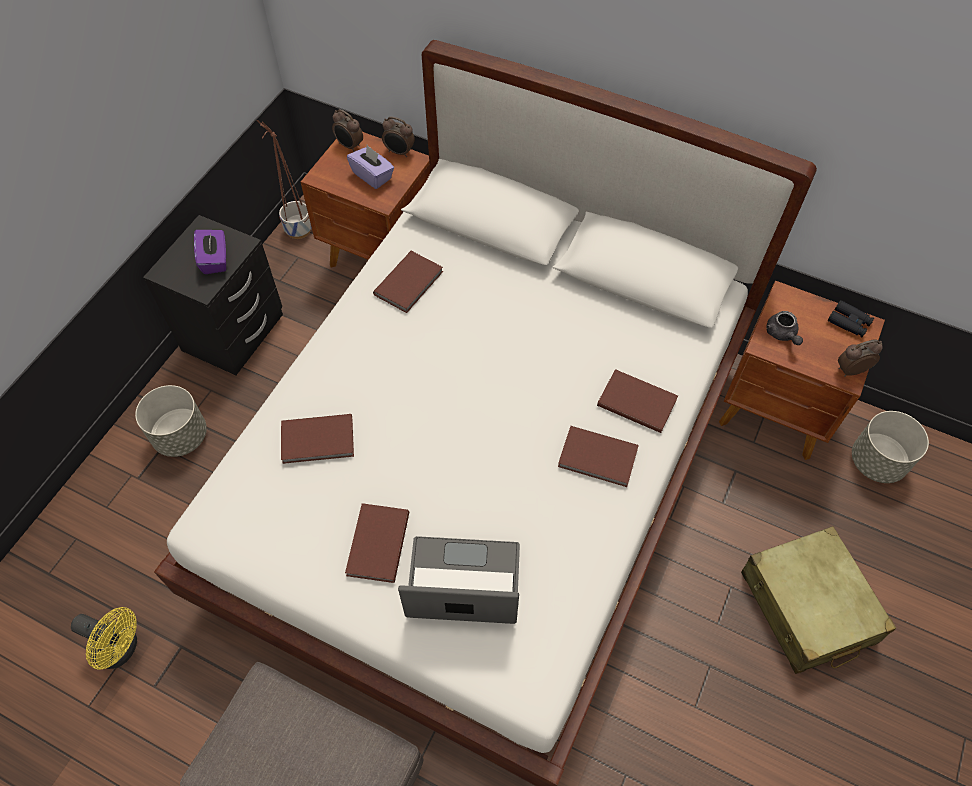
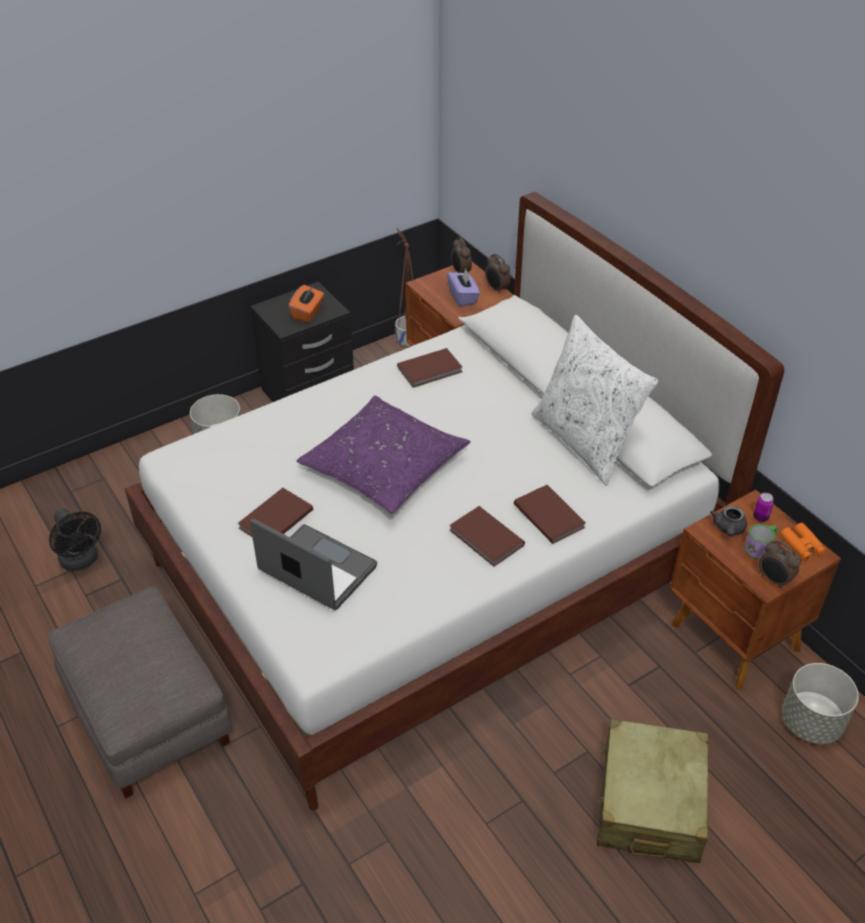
camera: 30 degrees right, 15 degrees down
yellow fan [71,607,137,670] -> black fan [49,509,101,571]
purple tissue box [194,230,226,274] -> orange tissue box [288,285,324,322]
brown book [281,414,354,464] -> none
black binoculars [827,300,874,337] -> orange binoculars [780,523,826,561]
alarm clock [838,339,883,377] -> alarm clock turned 150 degrees counterclockwise [759,540,801,589]
none -> purple pillow [297,396,470,514]
none -> white pillow [532,315,658,486]
none -> mug [744,524,778,559]
none -> can [753,493,774,522]

